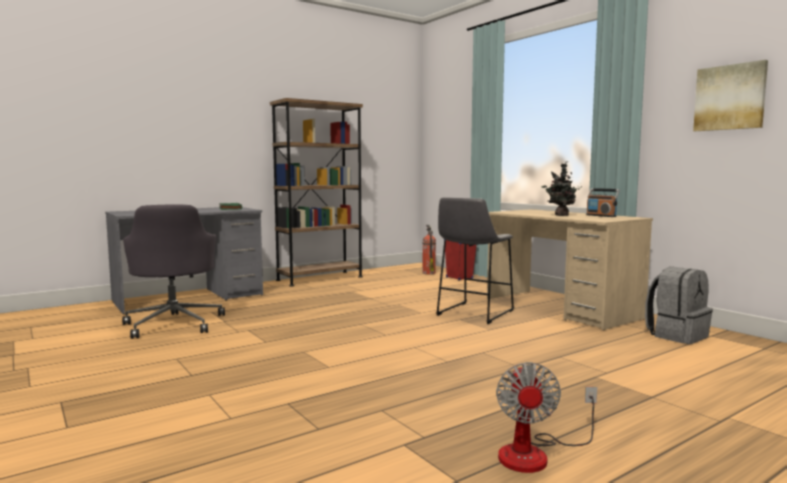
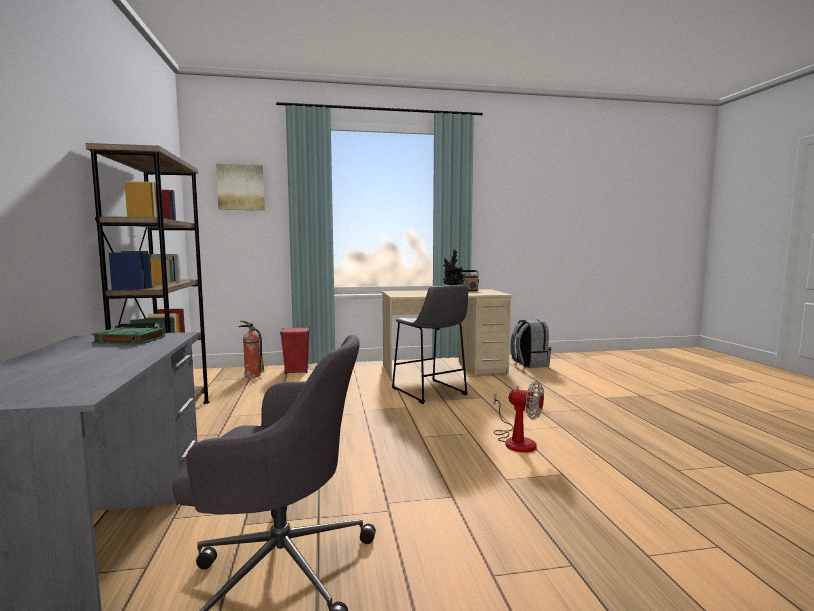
camera: 65 degrees left, 0 degrees up
fan [496,362,597,473] -> fan moved to [494,381,544,452]
picture [693,60,768,131] -> picture moved to [216,164,265,210]

